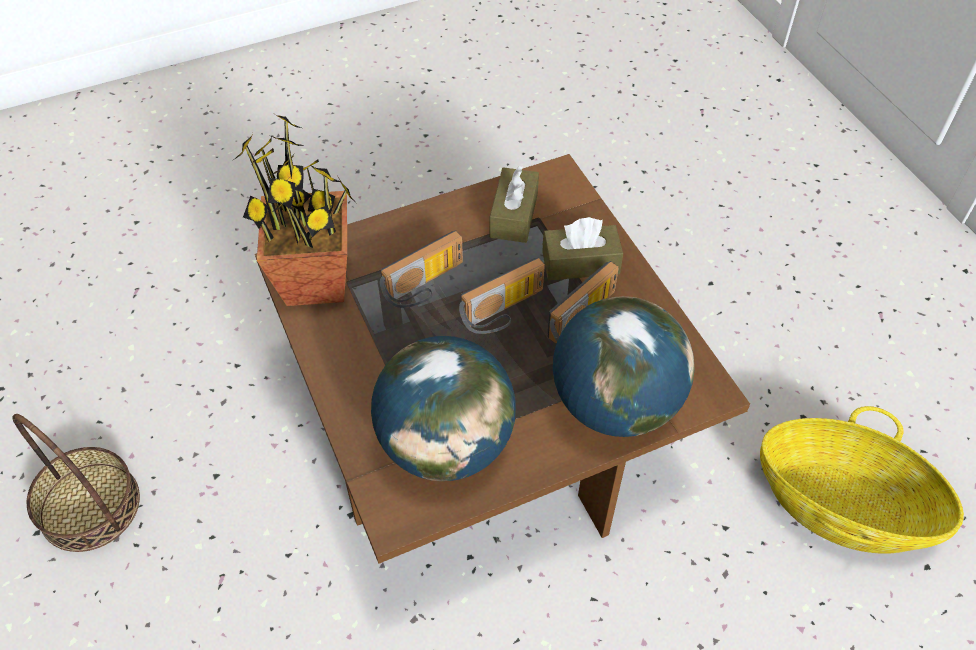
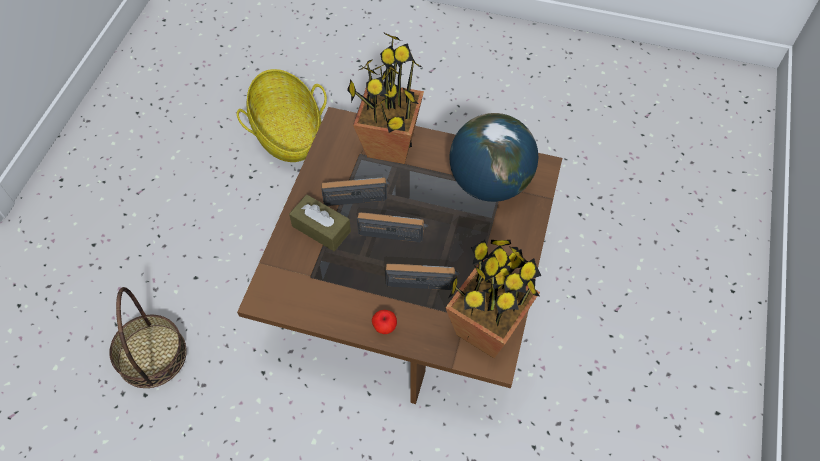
camera: 140 degrees left, 5 degrees up
basket [12,414,140,552] -> basket moved to [110,287,187,388]
brown tissue box [490,166,539,243] -> none
globe [553,296,694,437] -> potted plant [347,32,424,164]
none -> apple [372,310,397,334]

